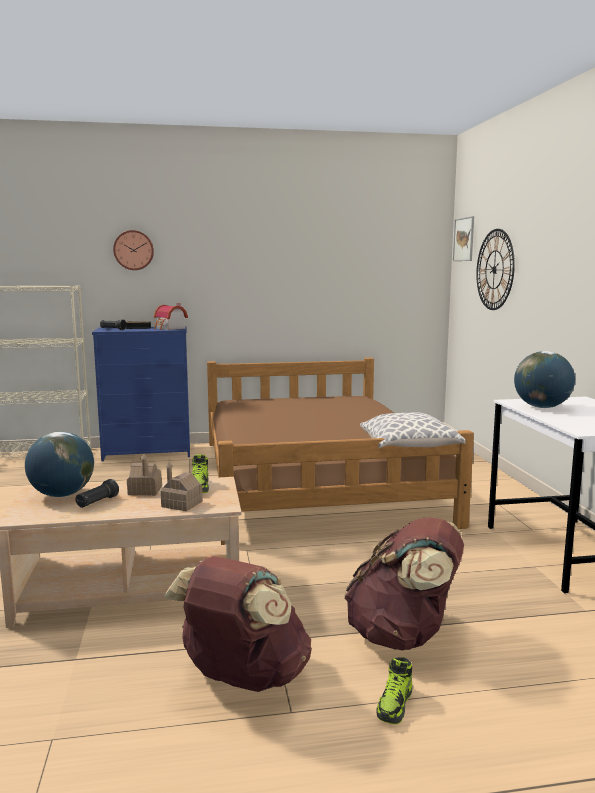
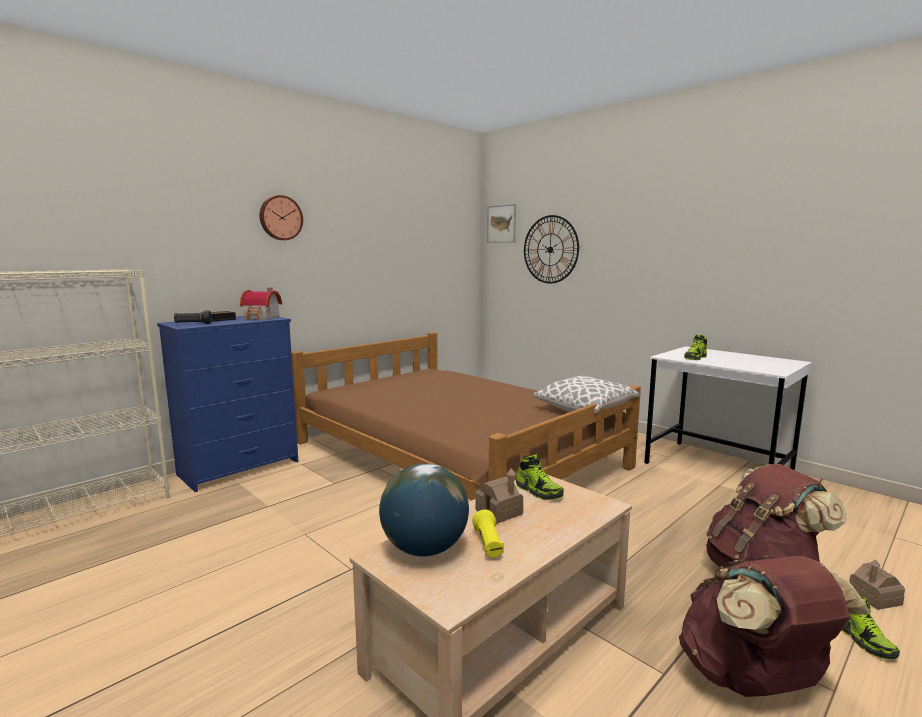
camera: 35 degrees left, 0 degrees up
black flashlight [75,479,119,508] -> yellow flashlight [472,510,504,558]
wall clock [113,230,154,270] -> wall clock moved to [260,195,303,240]
toy house [161,462,203,511] -> toy house moved to [849,560,905,610]
globe [514,351,575,408] -> shoe [684,334,707,360]

